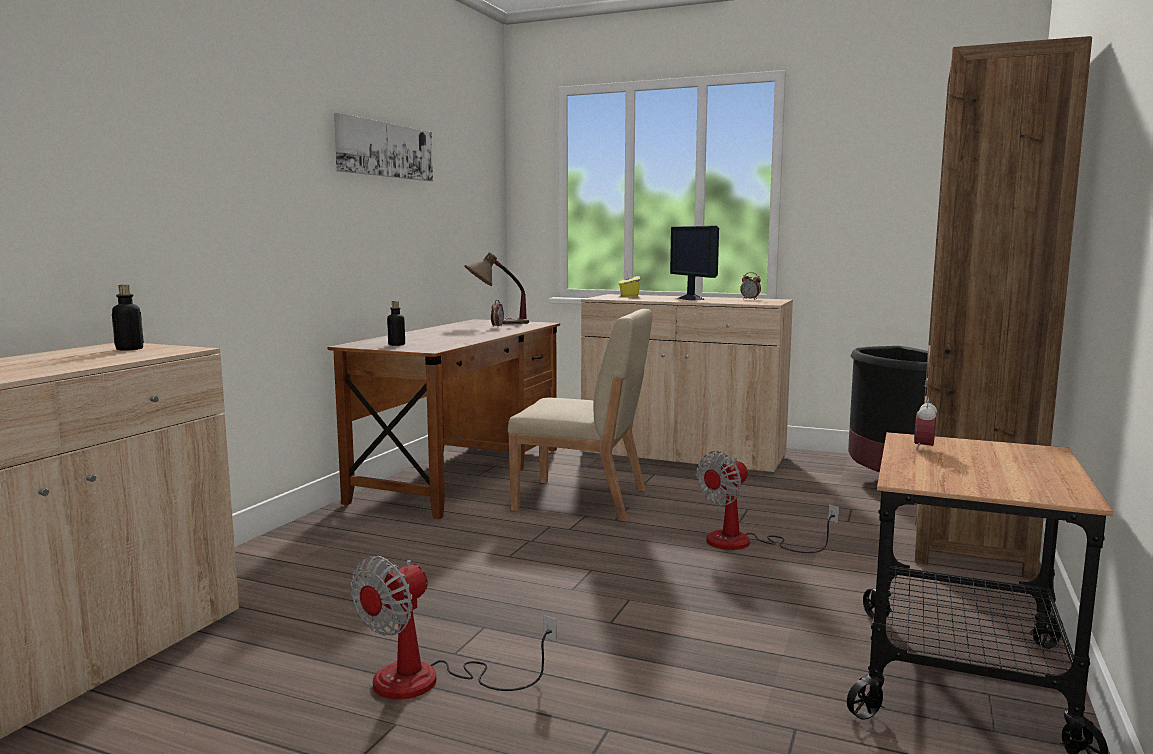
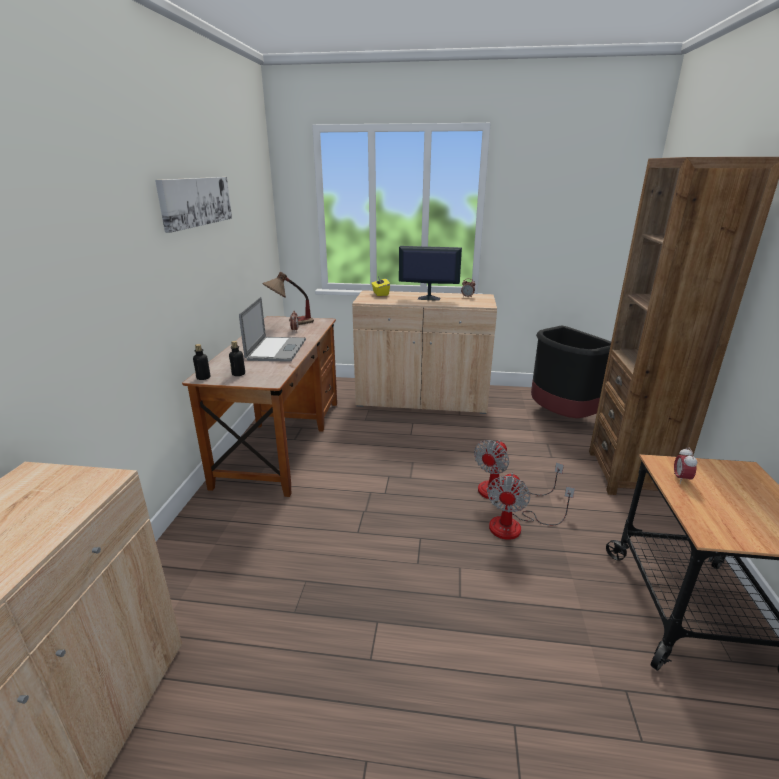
camera: 15 degrees left, 15 degrees up
bottle [112,285,144,351] -> bottle moved to [193,344,210,380]
fan [351,556,557,700] -> fan moved to [487,473,575,540]
beige chair [508,309,652,521] -> none
monitor [670,226,719,300] -> monitor turned 135 degrees clockwise [399,246,462,301]
none -> laptop [239,297,306,362]

